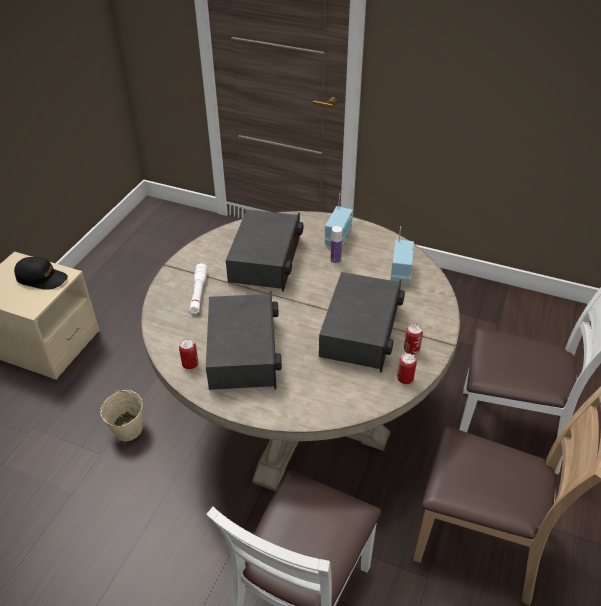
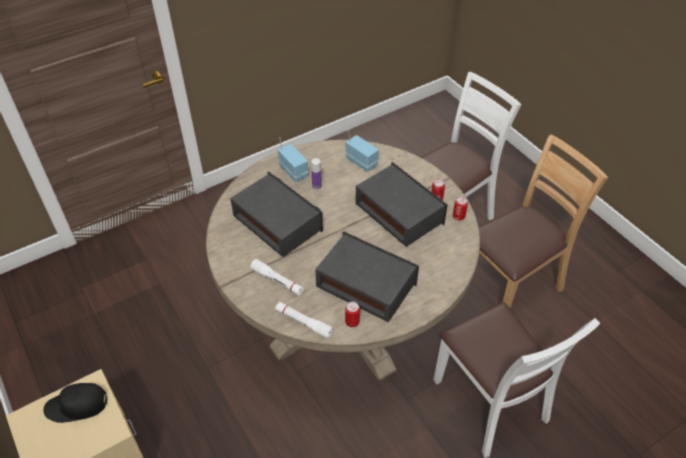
camera: 55 degrees left, 5 degrees up
black cap [14,257,68,290] -> black cap turned 150 degrees counterclockwise [44,383,107,423]
beige bucket [100,390,143,441] -> none
none -> white flashlight [275,302,334,339]

